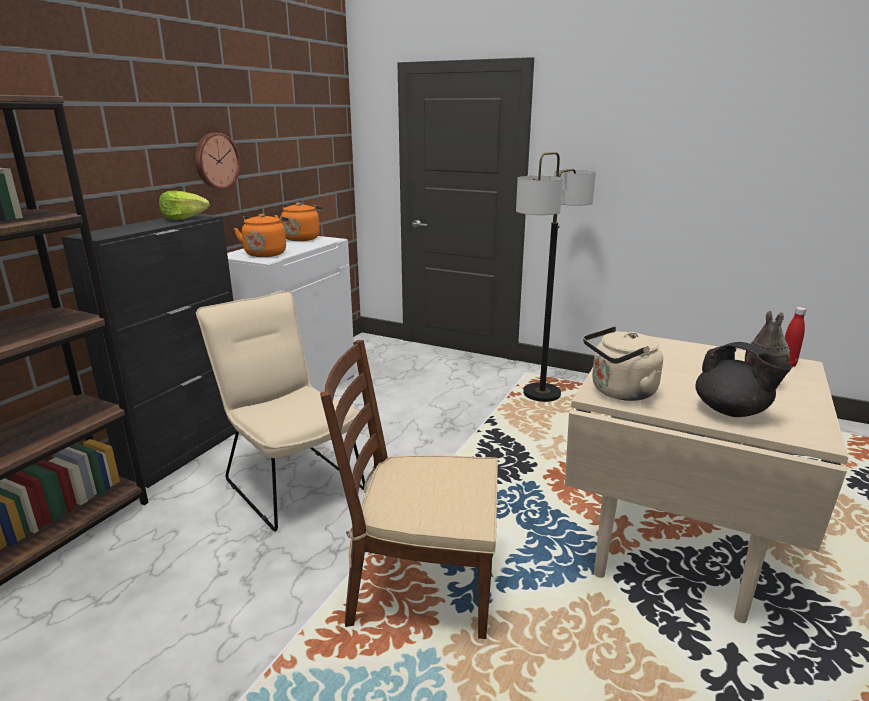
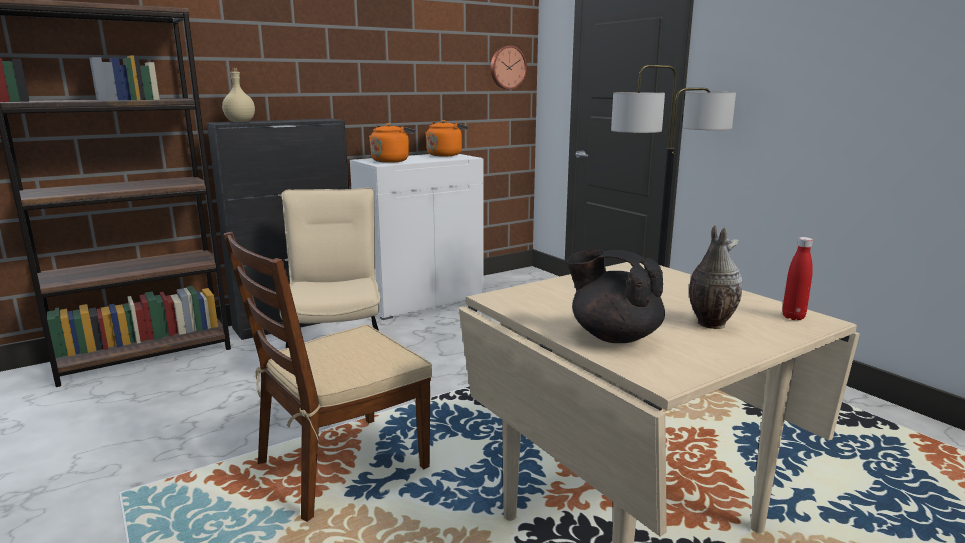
camera: 30 degrees right, 5 degrees down
lettuce [159,191,210,220] -> none
wall clock [195,133,241,189] -> wall clock moved to [491,46,527,90]
brown chair [320,340,498,639] -> brown chair turned 75 degrees counterclockwise [224,232,433,522]
beige kettle [583,326,663,401] -> none
black teapot [695,342,792,417] -> black teapot turned 135 degrees clockwise [566,249,665,343]
none -> beige bottle [222,68,255,122]

